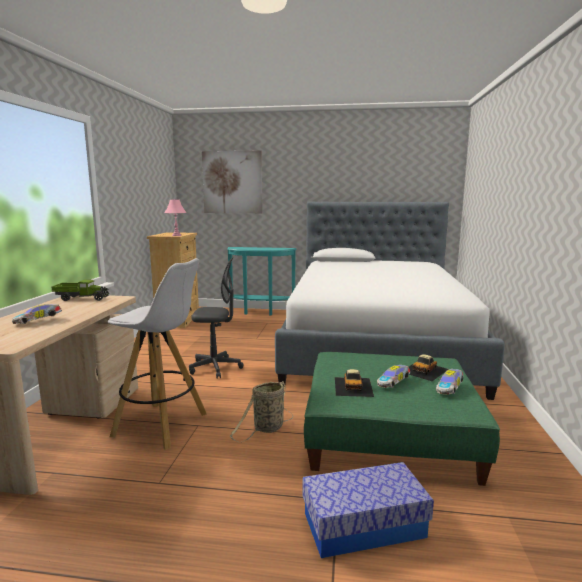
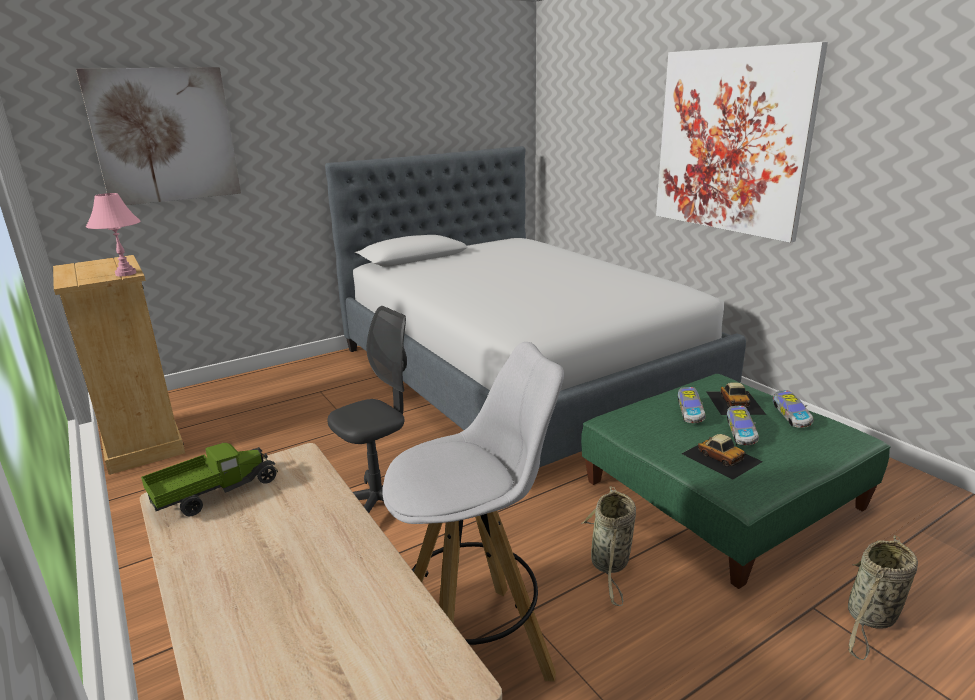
camera: 40 degrees left, 10 degrees up
toy car [12,304,62,324] -> toy car moved to [678,387,705,423]
turquoise console table [227,247,297,316] -> none
storage box [302,462,434,558] -> basket [848,535,918,660]
none -> picture [656,42,828,243]

